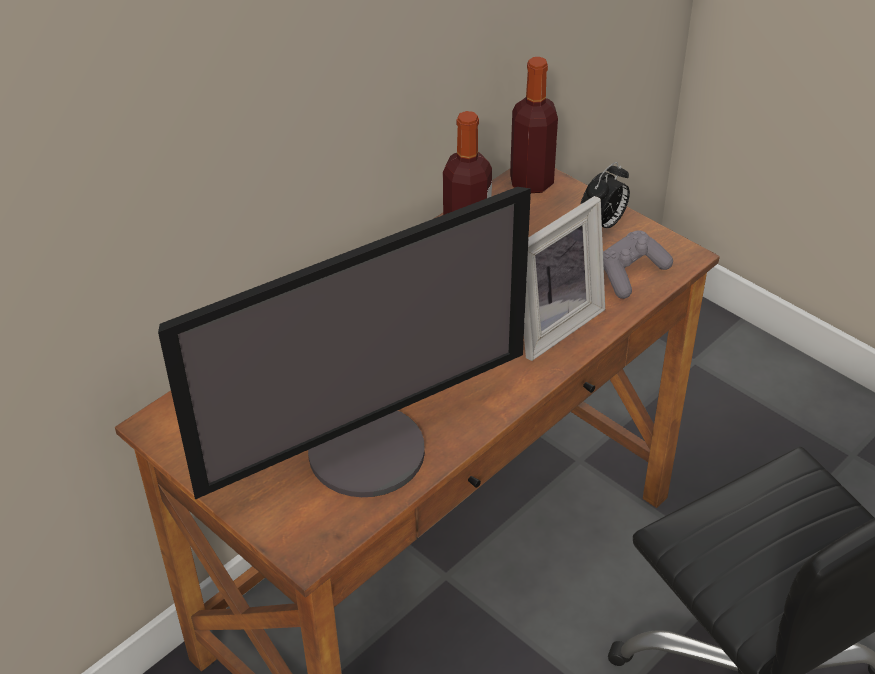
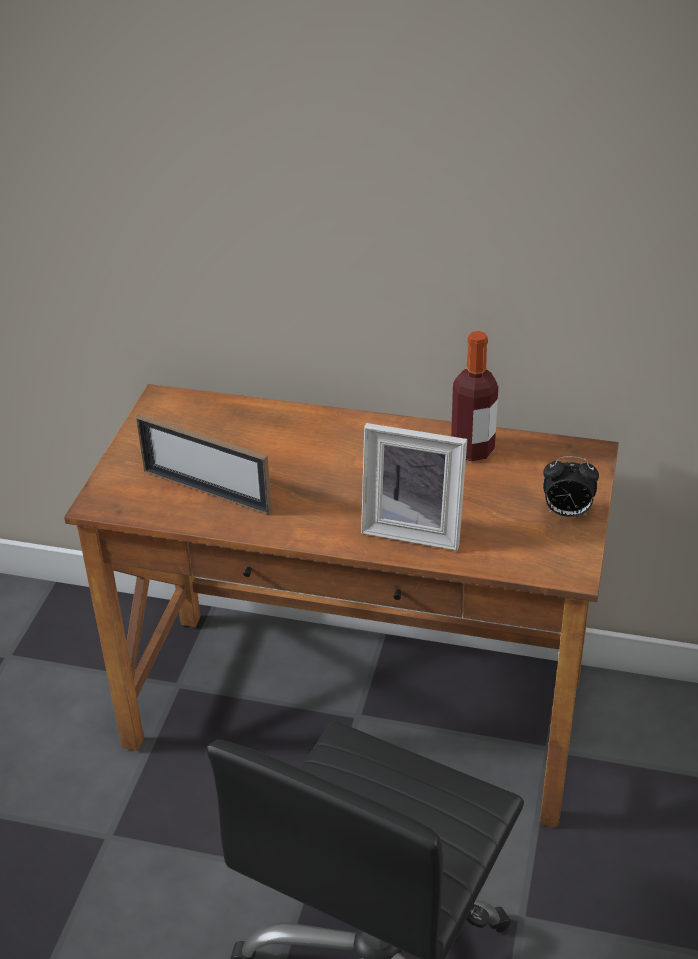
camera: 60 degrees right, 5 degrees down
monitor [158,187,531,500] -> picture frame [136,414,272,515]
bottle [510,57,558,193] -> none
grey game controller [603,230,673,299] -> none

